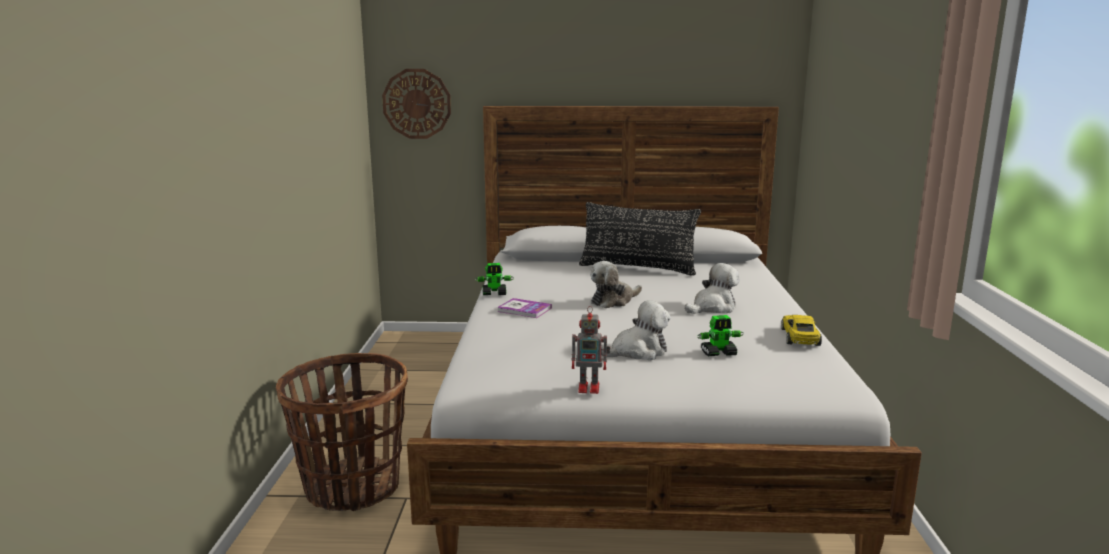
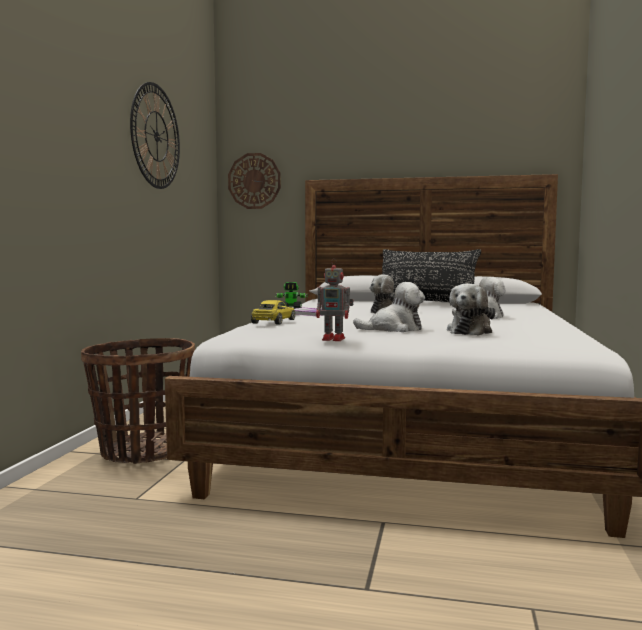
camera: 10 degrees right, 10 degrees down
toy robot [697,315,744,356] -> plush toy [447,283,496,336]
yellow toy car [781,315,822,346] -> yellow toy car moved to [251,300,295,325]
none -> wall clock [130,82,180,189]

